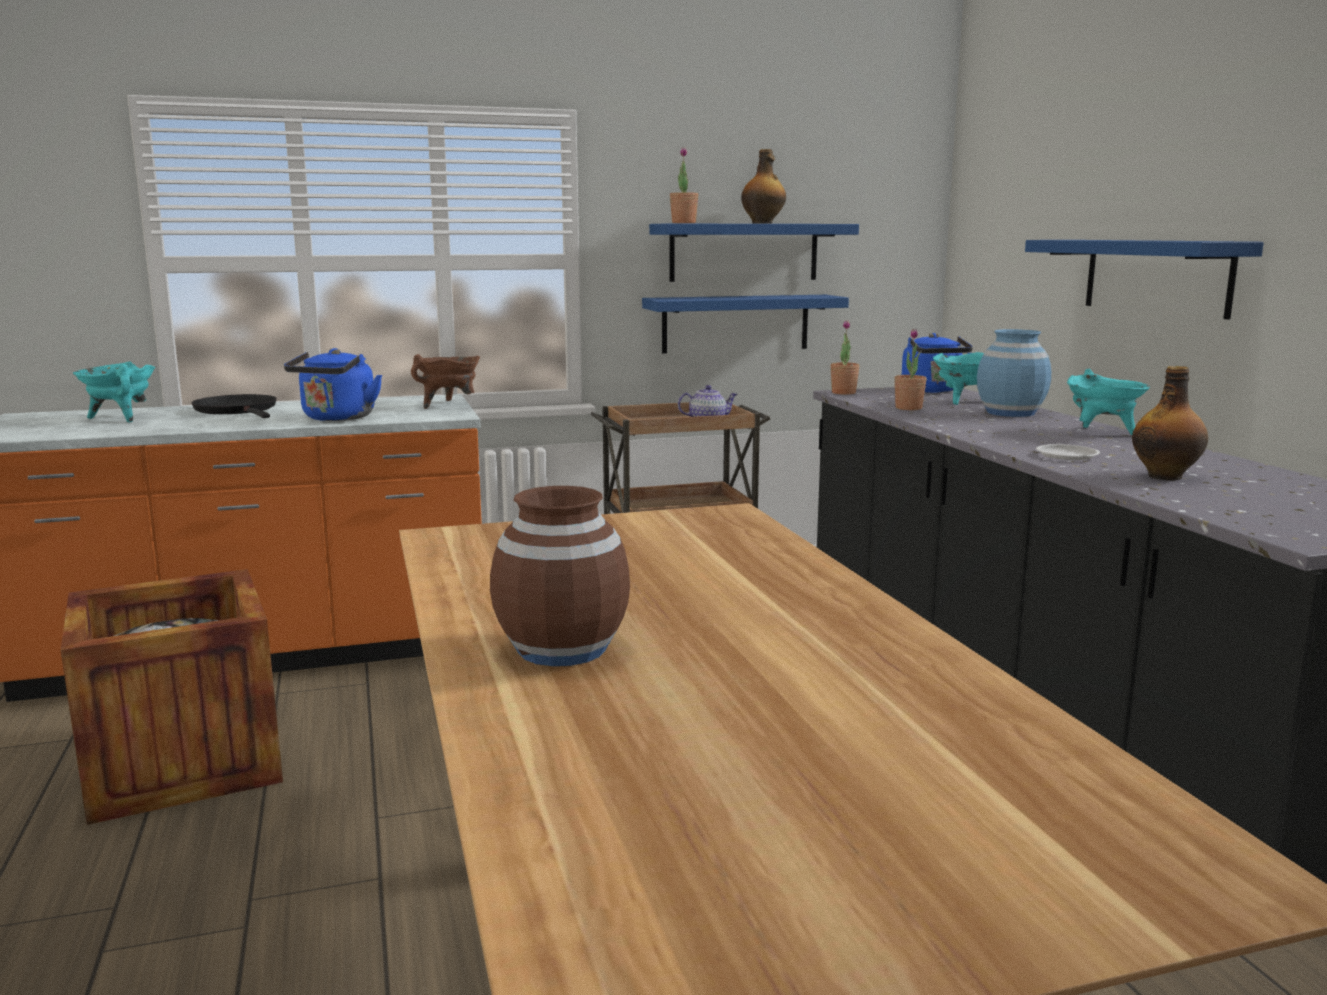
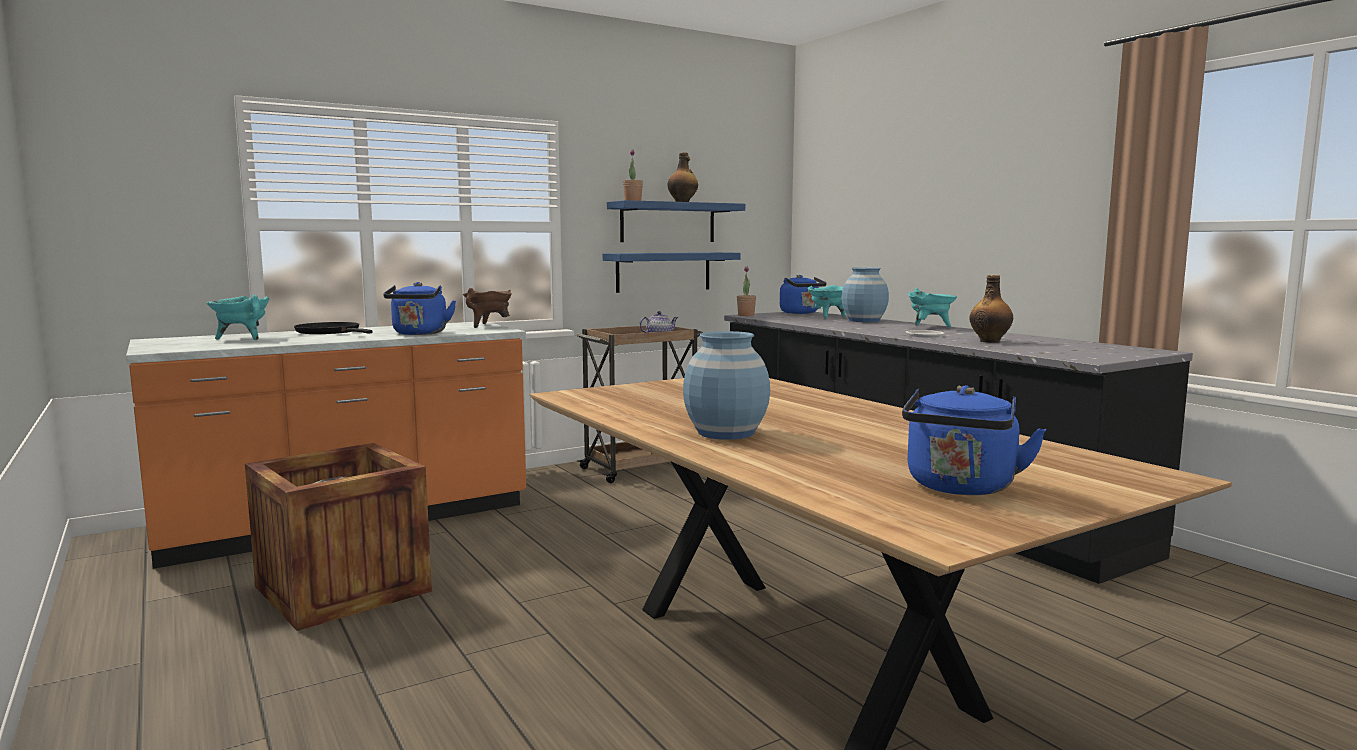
camera: 15 degrees left, 5 degrees down
brown vase [490,486,630,666] -> blue vase [683,331,770,440]
potted plant [894,329,927,410] -> none
blue shelf [1025,240,1264,320] -> none
none -> blue kettle [902,385,1046,495]

